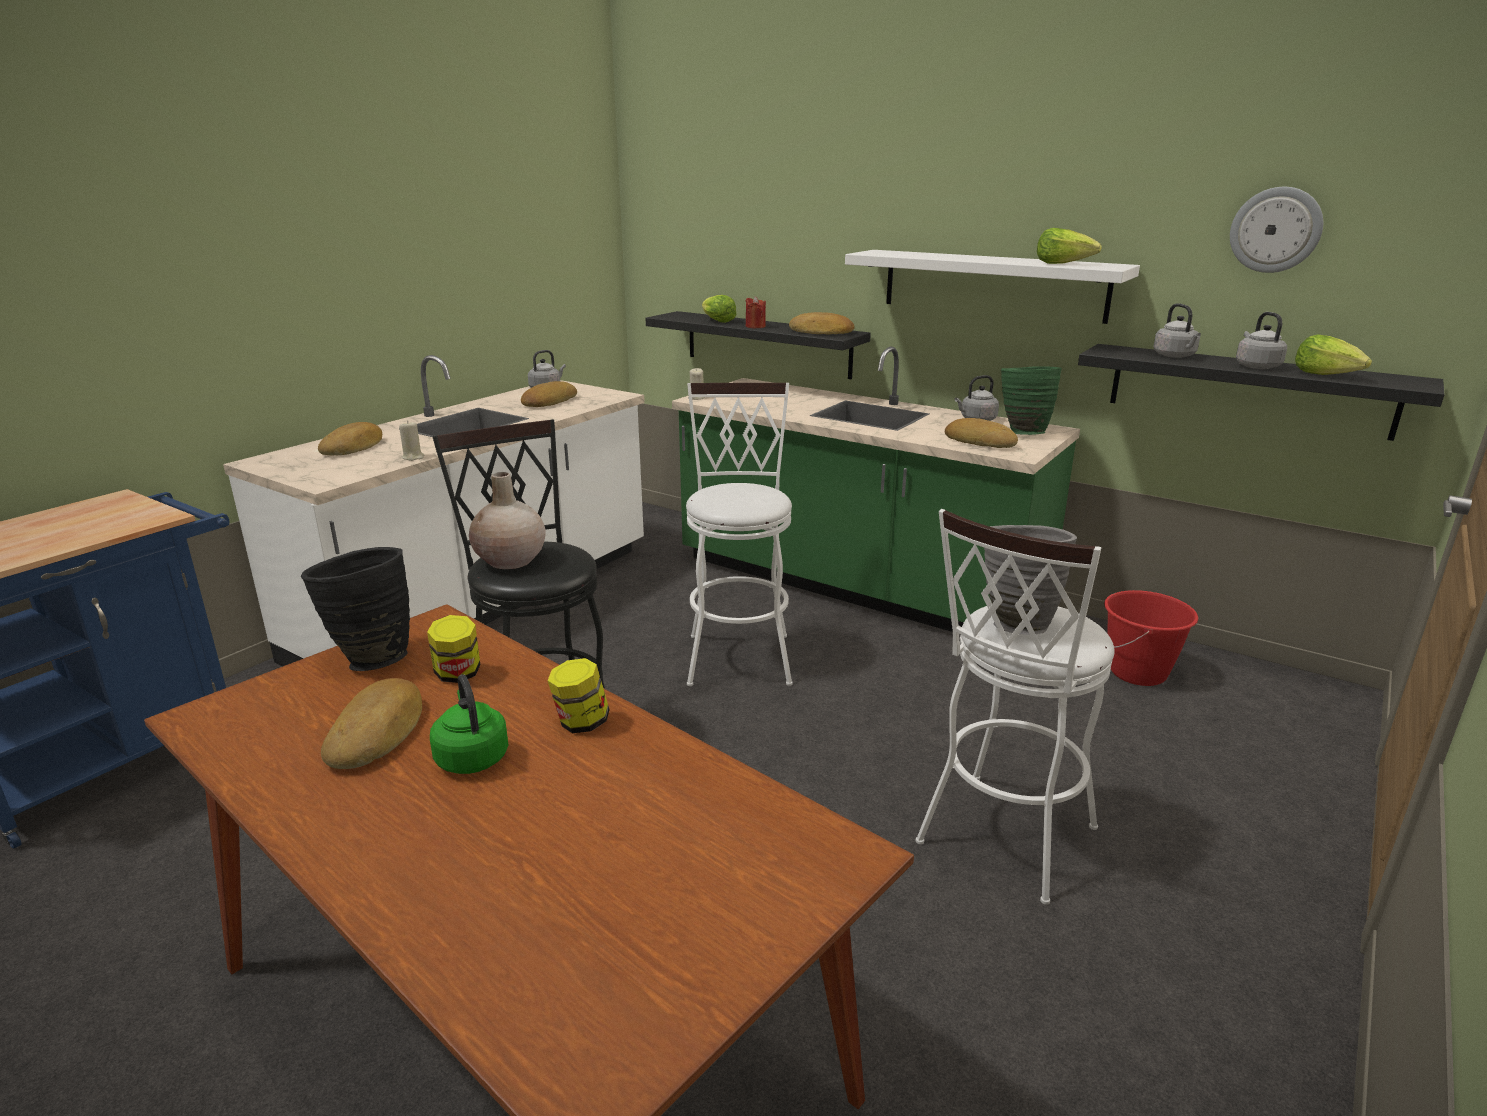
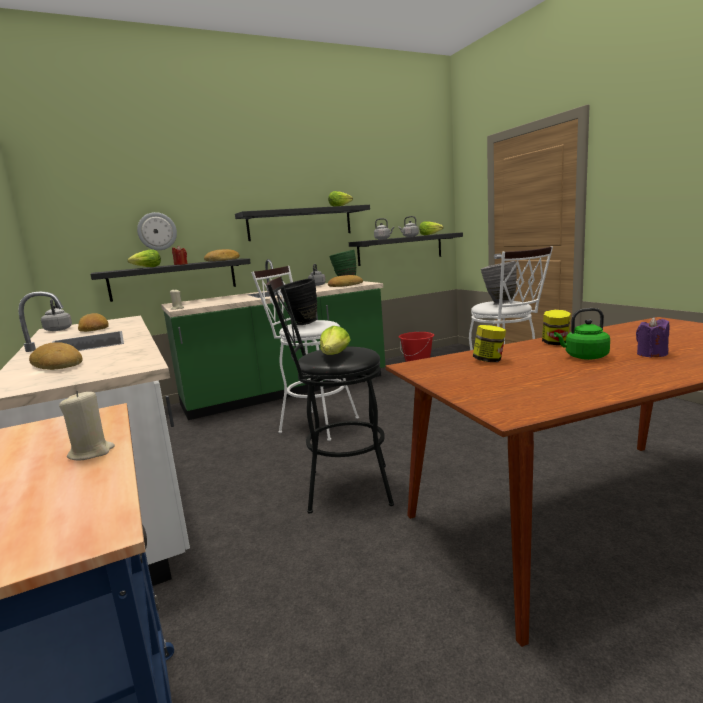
camera: 60 degrees left, 10 degrees down
black vase [301,547,410,671] -> black vase moved to [281,278,317,325]
bread [321,678,422,769] -> none
beige candle [399,420,424,461] -> beige candle moved to [59,390,115,461]
beige vase [469,472,546,569] -> lettuce [320,326,351,355]
white shelf [845,250,1140,324] -> black shelf [235,205,370,241]
wall clock [1230,187,1323,273] -> wall clock moved to [137,212,177,250]
none -> purple candle [636,317,670,357]

